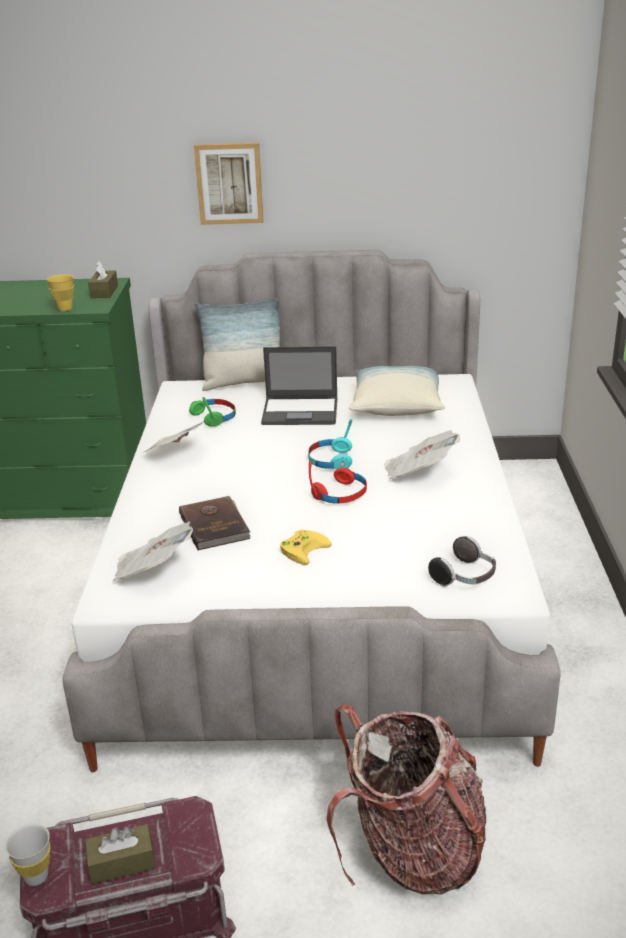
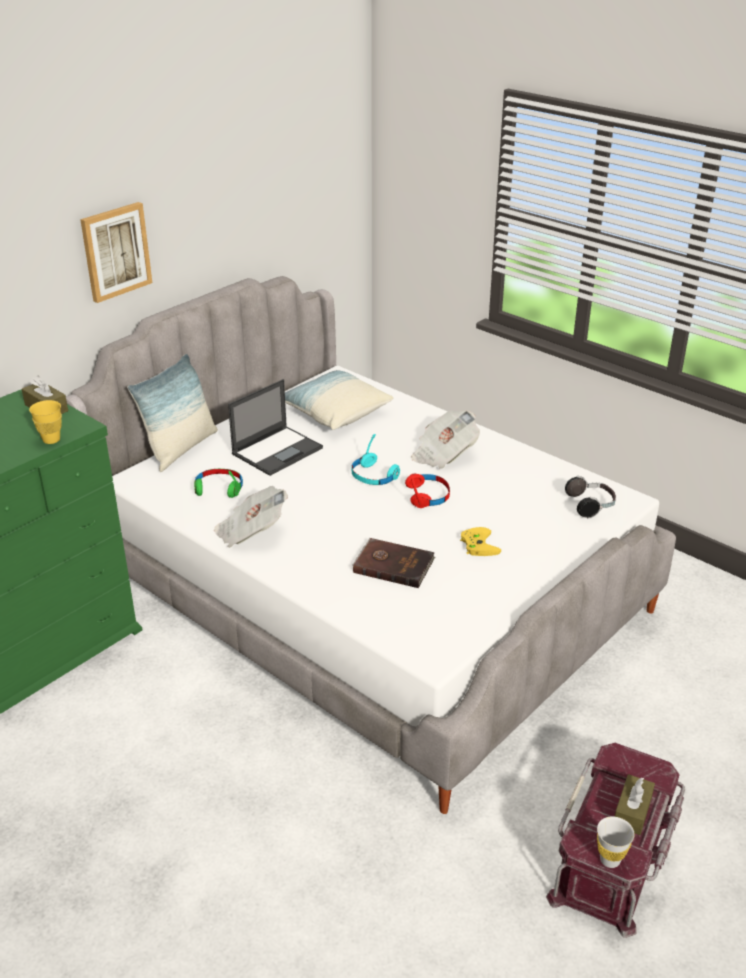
camera: 50 degrees left, 5 degrees up
newspaper [113,522,193,581] -> none
backpack [326,704,486,895] -> none

